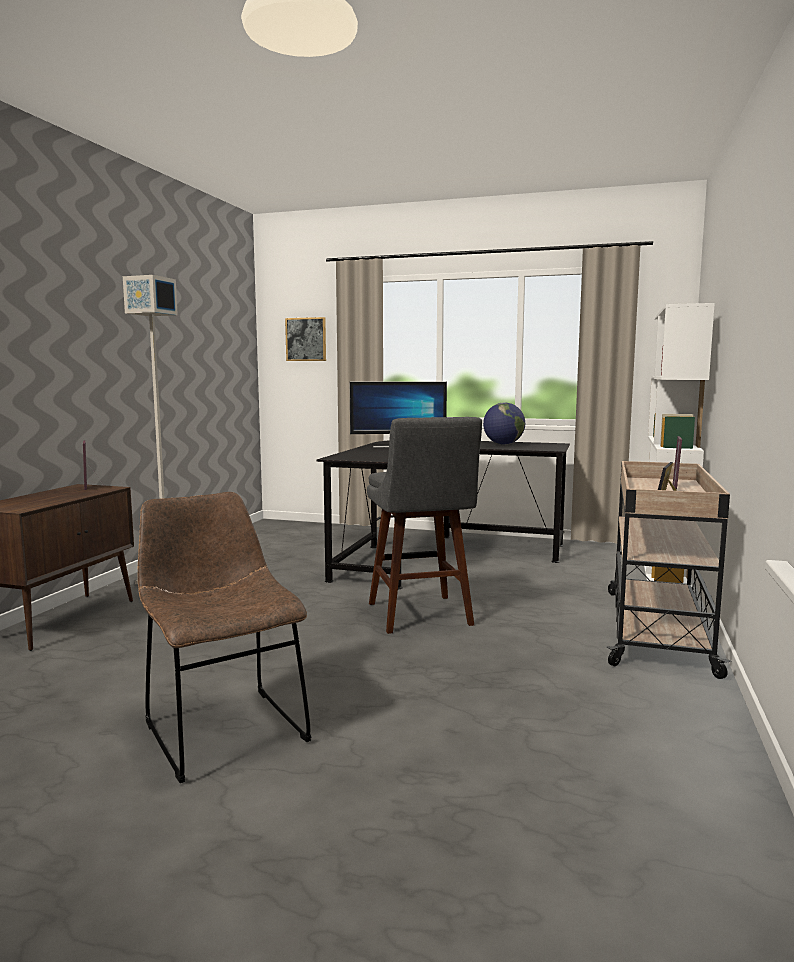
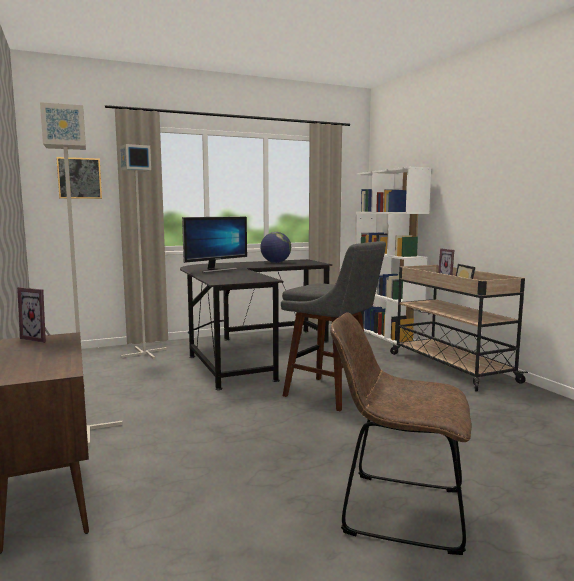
camera: 40 degrees left, 0 degrees up
none -> grey floor lamp [120,144,167,359]

